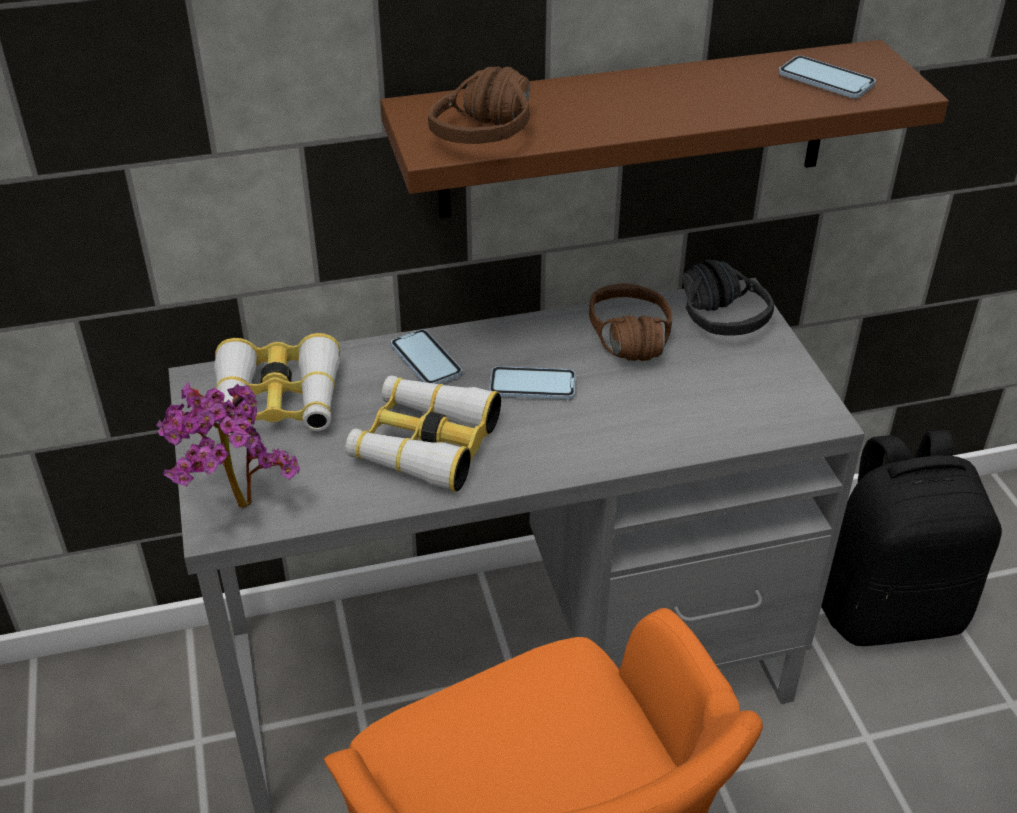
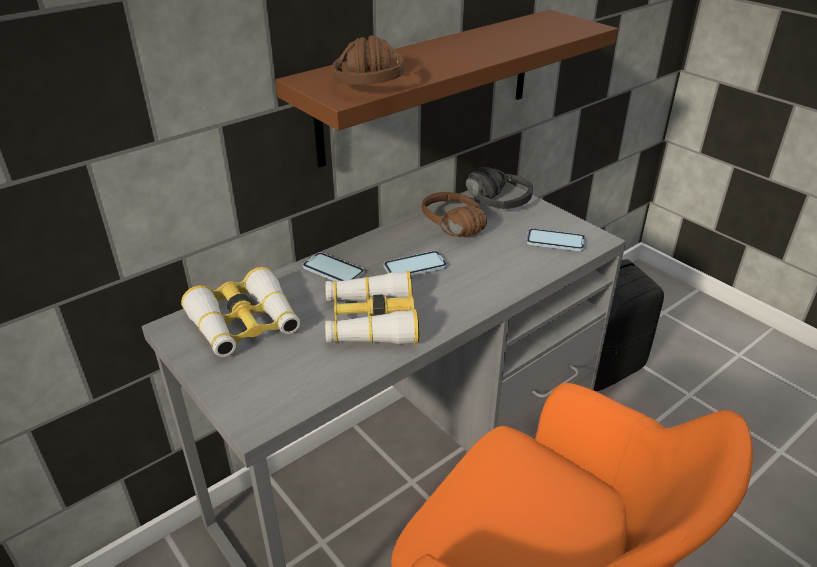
camera: 25 degrees left, 5 degrees down
potted plant [156,382,300,508] -> none
phone [779,56,876,98] -> phone moved to [526,228,585,251]

